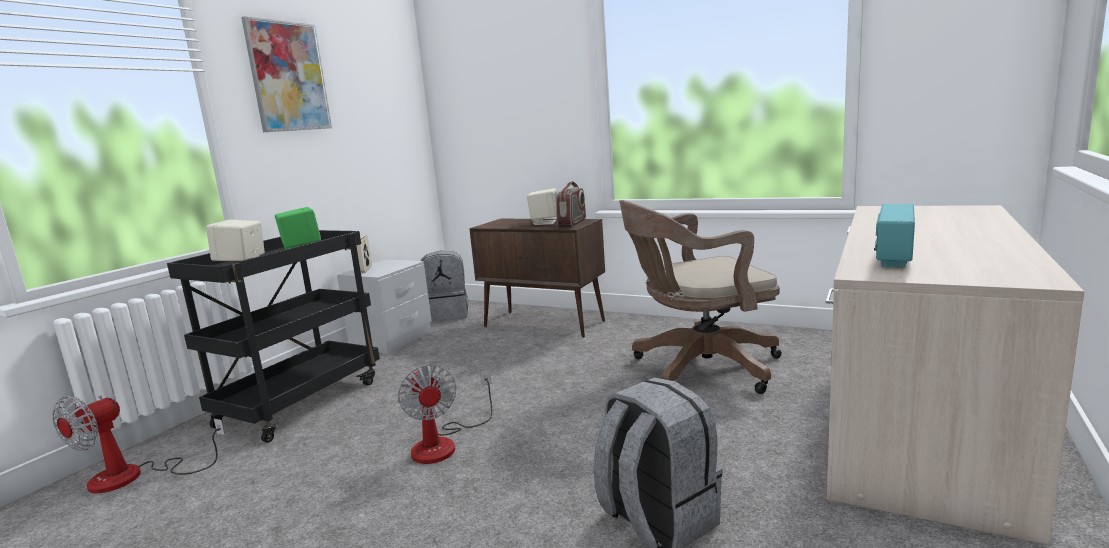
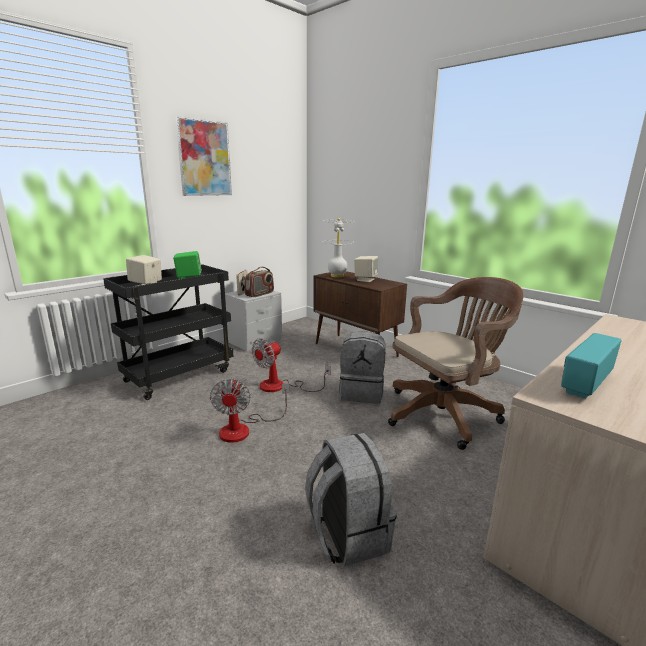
camera: 15 degrees right, 5 degrees up
fan [52,395,225,493] -> fan moved to [251,338,331,392]
grey backpack [421,251,468,322] -> grey backpack moved to [339,331,386,403]
radio [556,181,586,227] -> radio moved to [245,267,274,297]
brown office chair [619,200,782,394] -> brown office chair turned 150 degrees clockwise [388,277,524,450]
none -> white table lamp [323,218,355,278]

